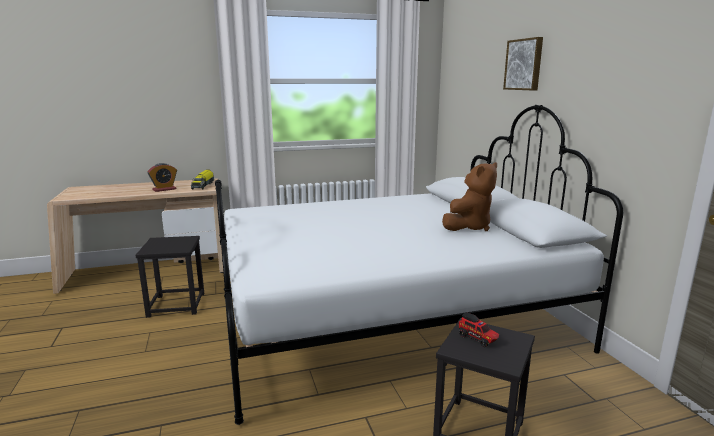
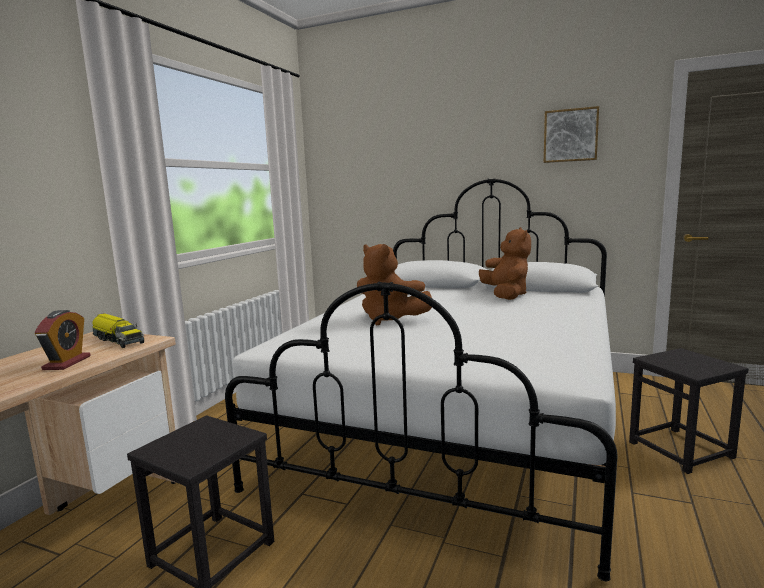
camera: 50 degrees left, 5 degrees down
toy truck [458,313,499,347] -> none
picture [503,37,543,90] -> picture moved to [544,106,599,163]
none -> brown plush toy [357,244,432,325]

